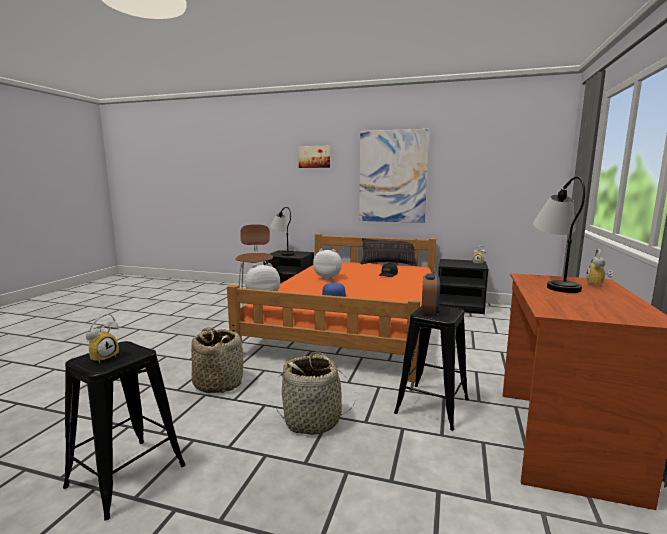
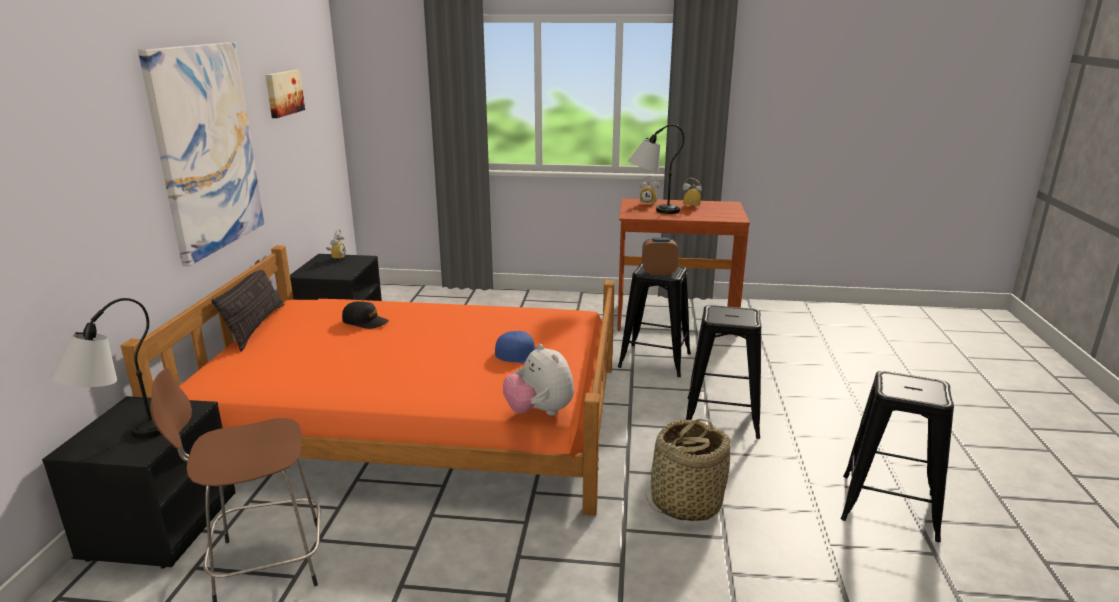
camera: 100 degrees left, 10 degrees up
alarm clock [86,314,119,363] -> alarm clock moved to [682,178,702,208]
basket [276,352,355,435] -> black stool [686,305,761,439]
picture [298,146,330,168] -> picture moved to [266,70,305,118]
plush toy [313,249,342,280] -> none

